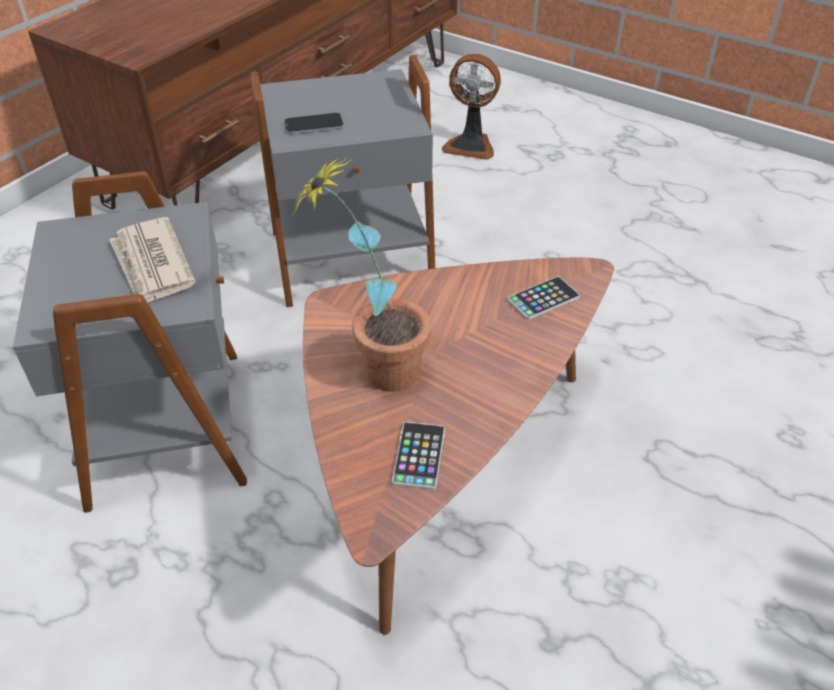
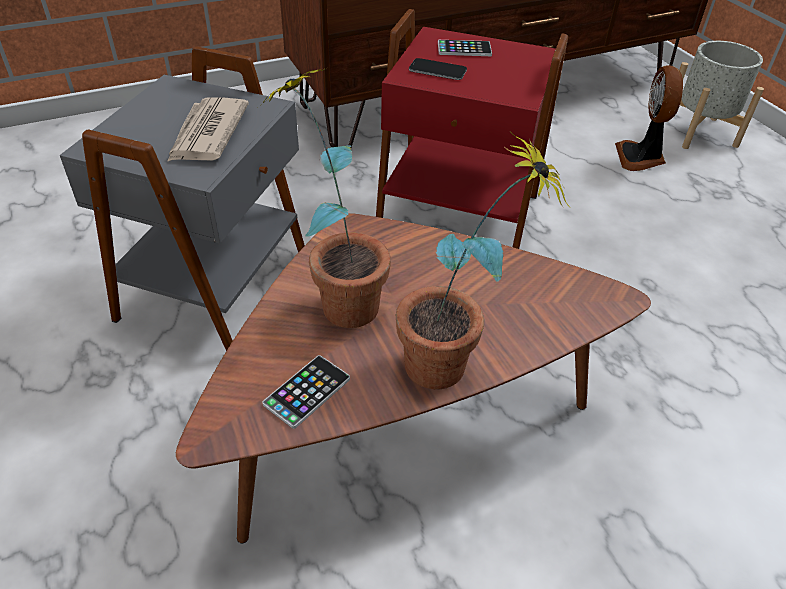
camera: 30 degrees right, 0 degrees up
grey side table [250,55,435,307] -> red side table [376,9,568,249]
fan [442,54,501,160] -> fan turned 45 degrees clockwise [615,65,683,171]
phone [508,276,580,320] -> phone moved to [438,40,492,56]
none -> potted plant [396,131,569,389]
none -> grey planter [667,41,764,149]

